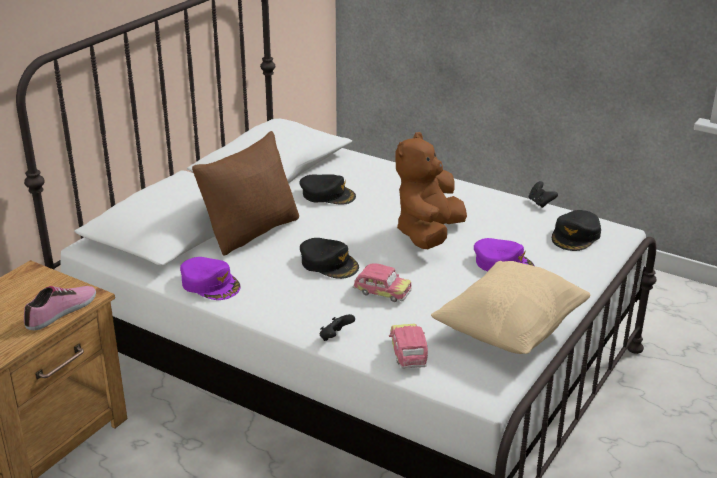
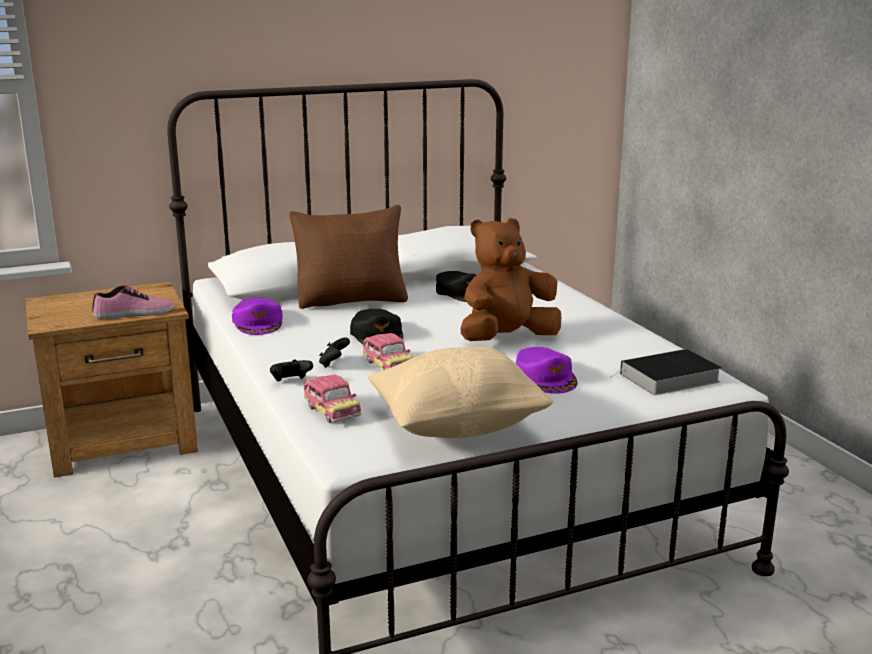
camera: 35 degrees right, 10 degrees down
toy car [389,324,428,369] -> toy car turned 120 degrees clockwise [304,375,361,423]
black game controller [529,181,558,208] -> black game controller moved to [319,337,350,368]
black cap [552,210,601,251] -> book [609,349,722,395]

